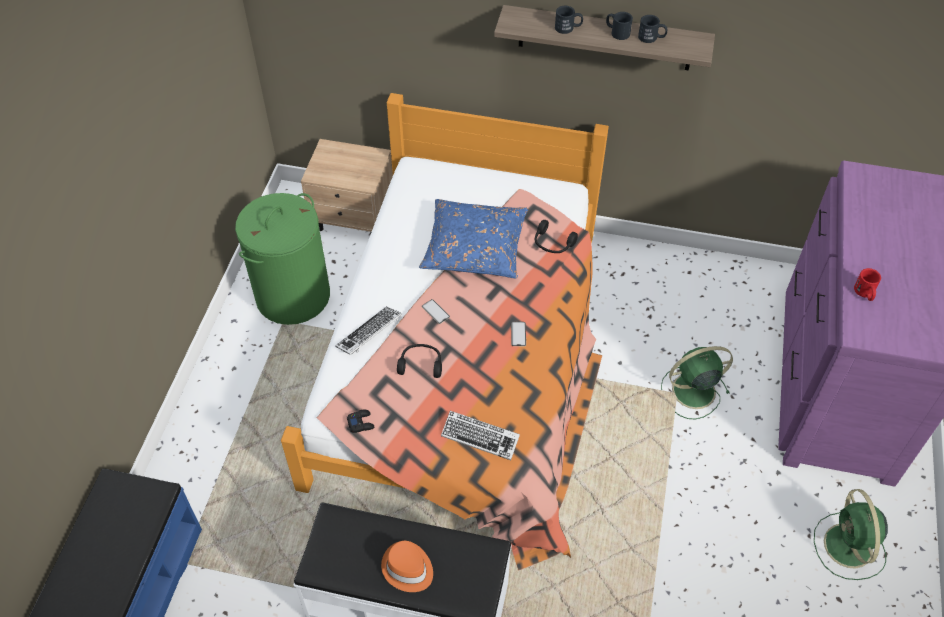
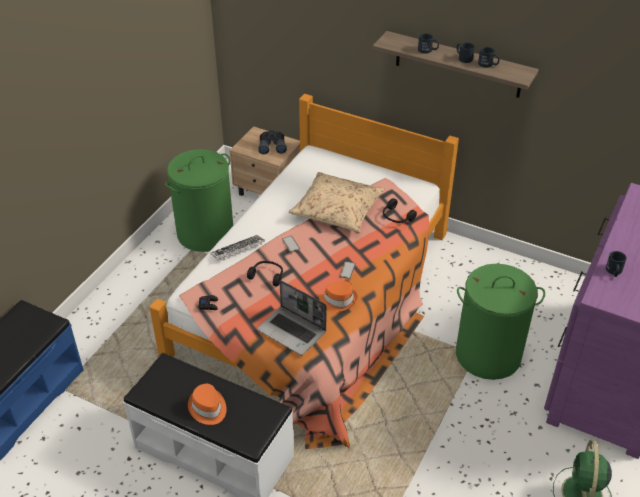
camera: 15 degrees right, 10 degrees down
blue pillow [419,199,528,278] -> beige pillow [289,172,385,232]
keyboard [441,411,520,460] -> laptop [257,280,326,355]
green fan [661,346,733,419] -> green laundry basket [456,264,545,380]
red mug [854,268,881,301] -> black mug [606,251,627,277]
none -> grey binoculars [258,130,287,155]
none -> orange hat [319,281,357,312]

